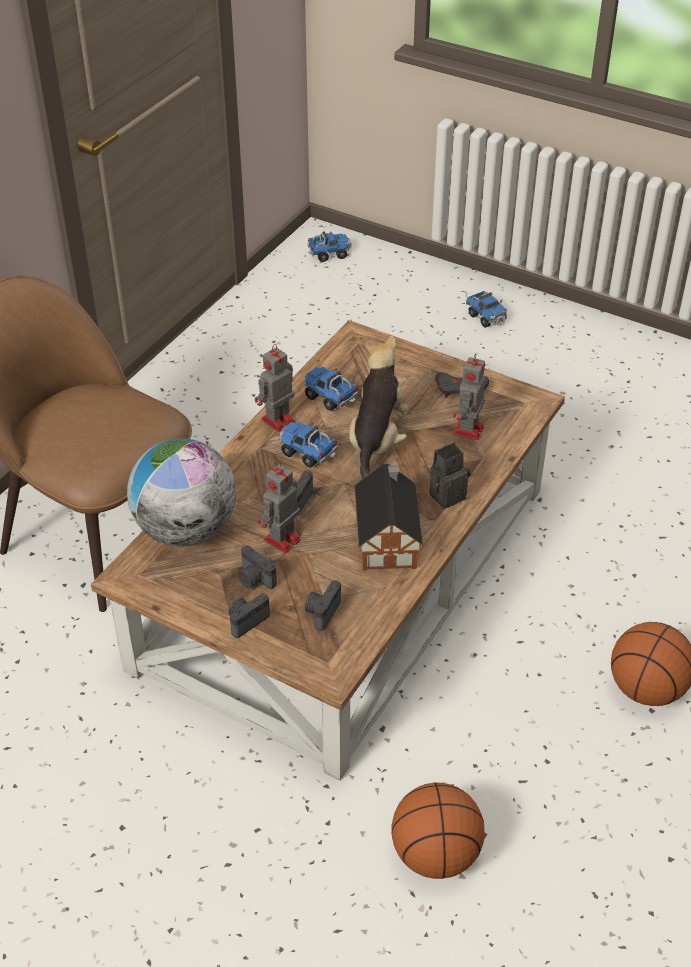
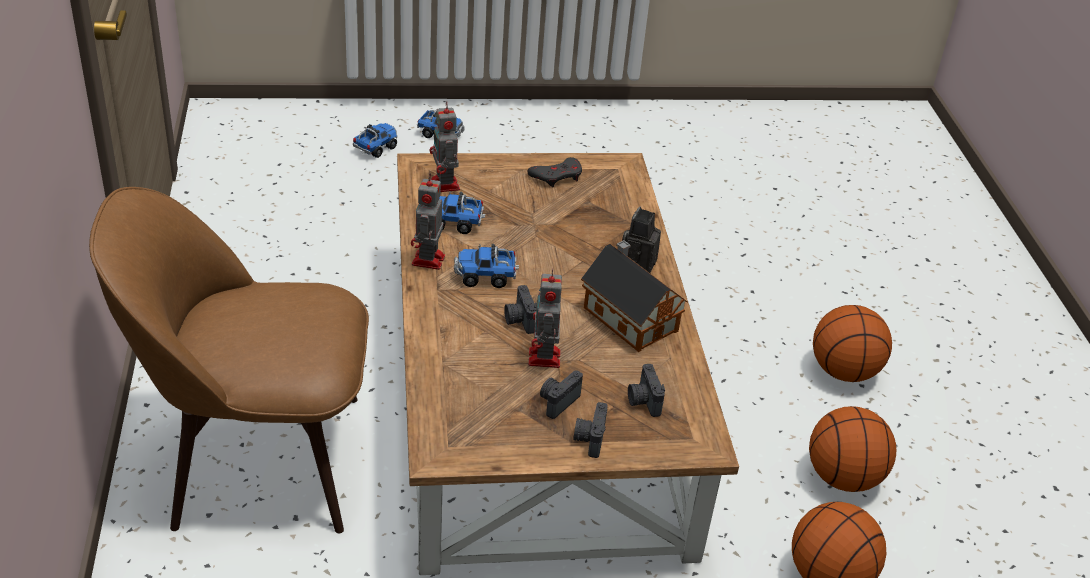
camera: 40 degrees left, 5 degrees down
globe [127,438,236,547] -> none
camera [238,545,277,589] -> camera turned 120 degrees clockwise [540,370,583,419]
toy truck [307,231,352,262] -> toy truck moved to [353,123,397,158]
plush toy [349,335,408,479] -> none
toy robot [453,353,485,440] -> toy robot moved to [429,101,460,192]
none -> basketball [809,406,896,492]

